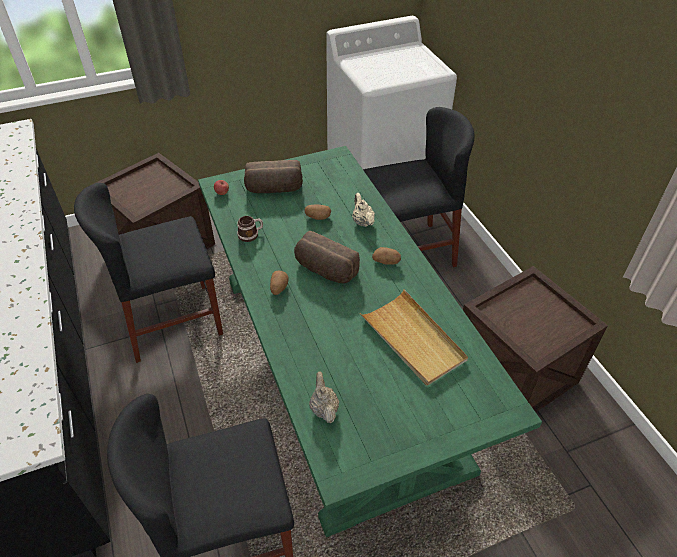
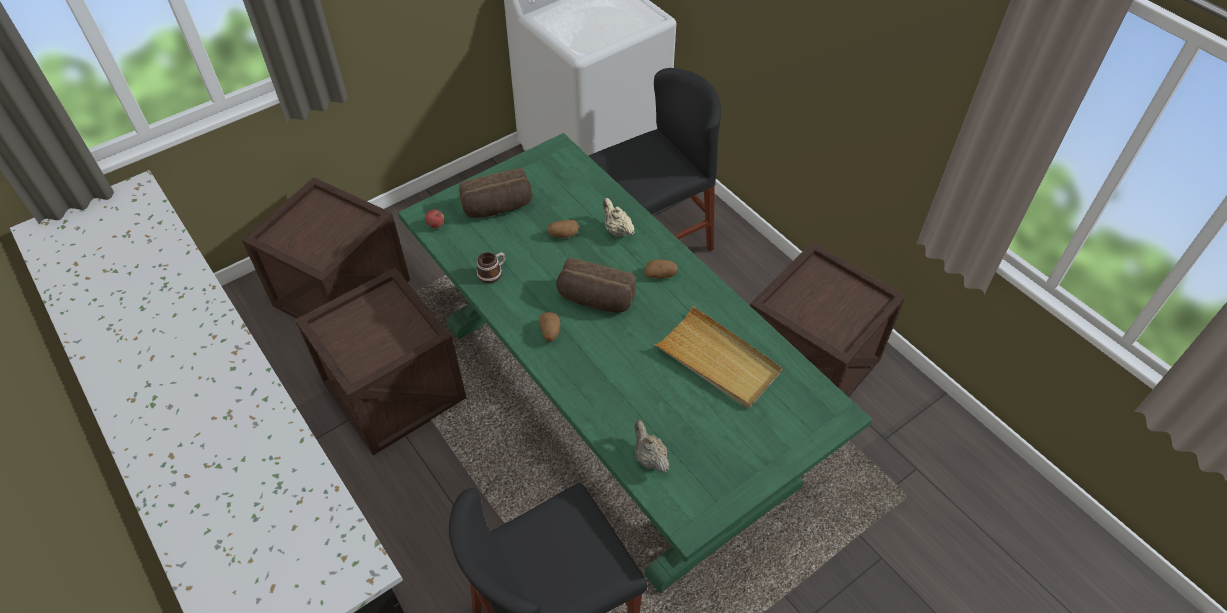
camera: 15 degrees left, 5 degrees up
black chair [74,183,223,363] -> crate [295,268,466,455]

